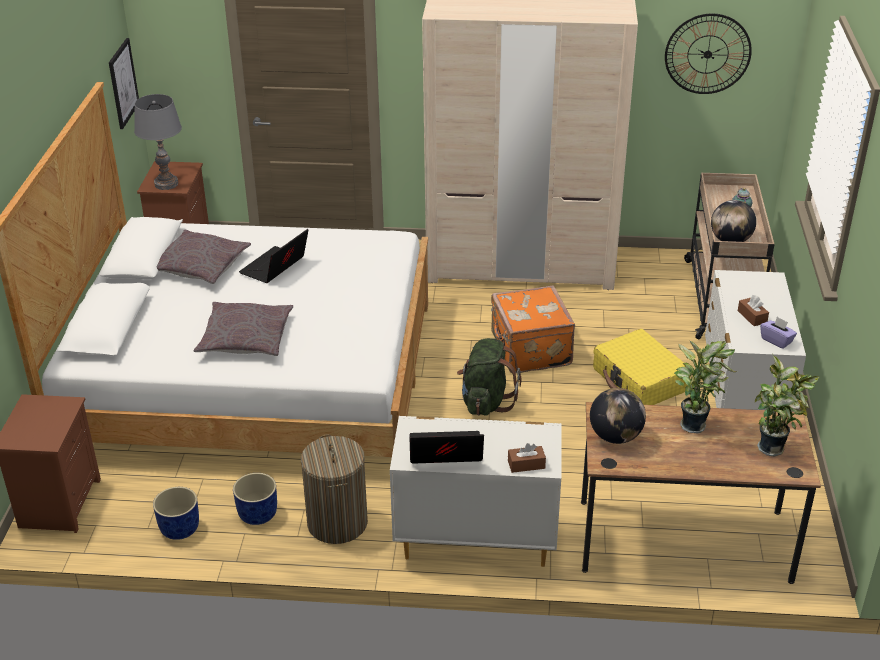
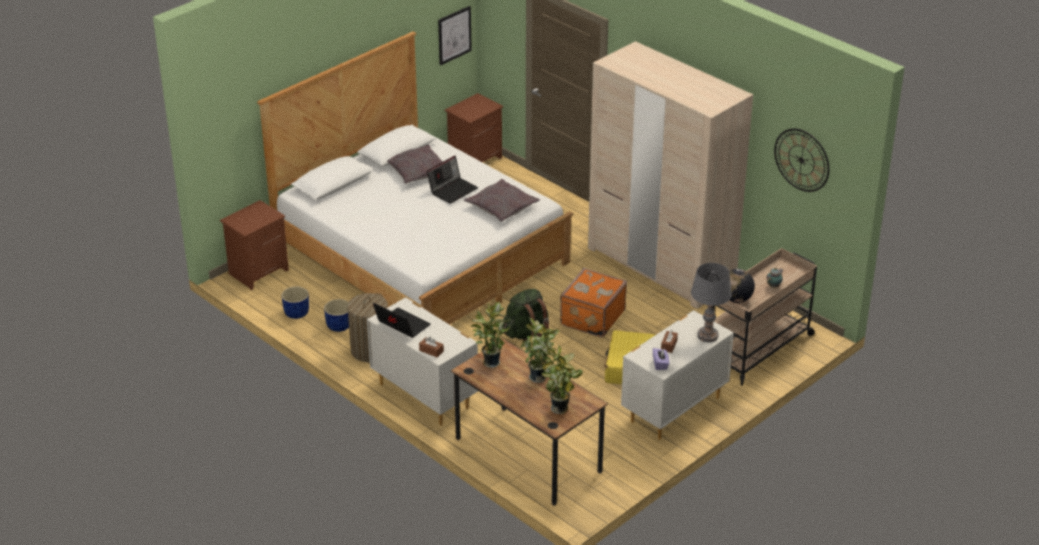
camera: 40 degrees right, 0 degrees up
grey table lamp [134,94,182,190] -> grey table lamp moved to [691,263,732,342]
grey pillow [193,302,293,356] -> grey pillow moved to [464,179,540,222]
laptop [239,229,308,283] -> laptop turned 150 degrees clockwise [427,155,478,204]
globe [590,388,646,444] -> potted plant [470,302,510,368]

